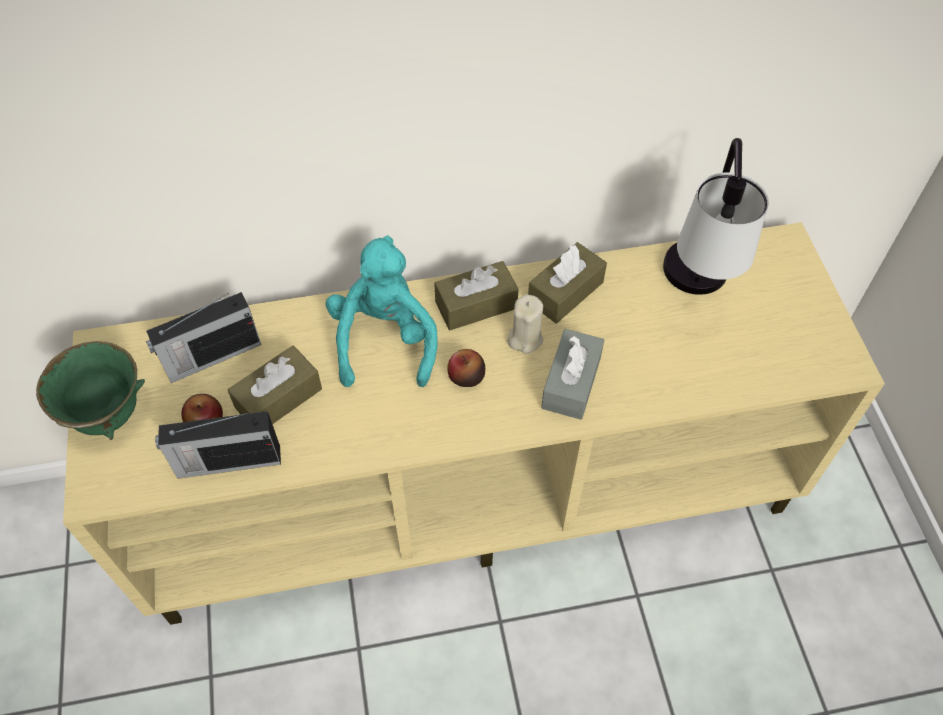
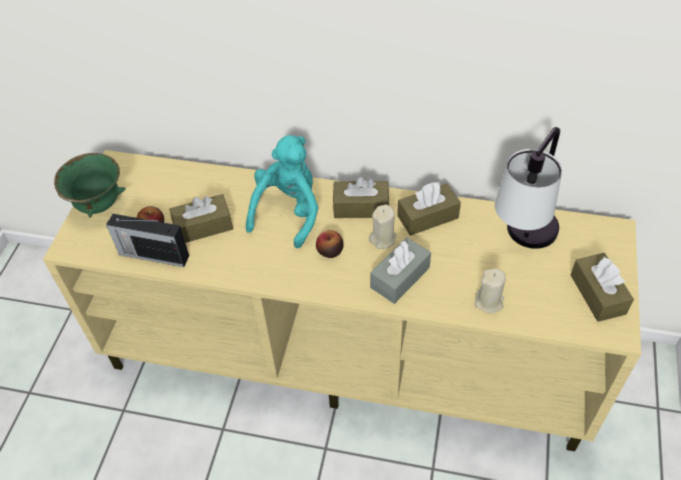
camera: 25 degrees right, 5 degrees down
radio [146,292,261,383] -> none
none -> beige candle [474,268,505,313]
none -> brown tissue box [571,253,634,322]

